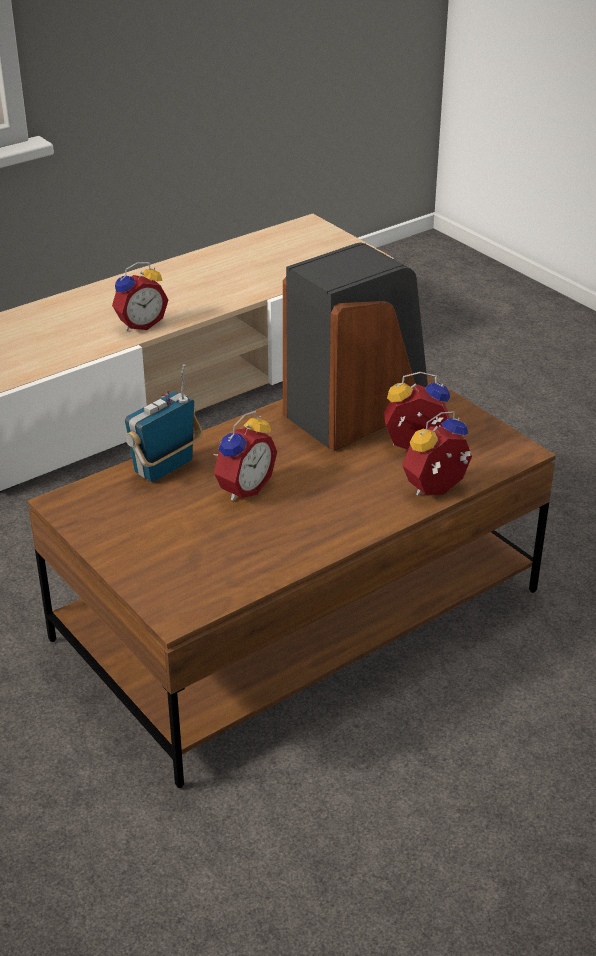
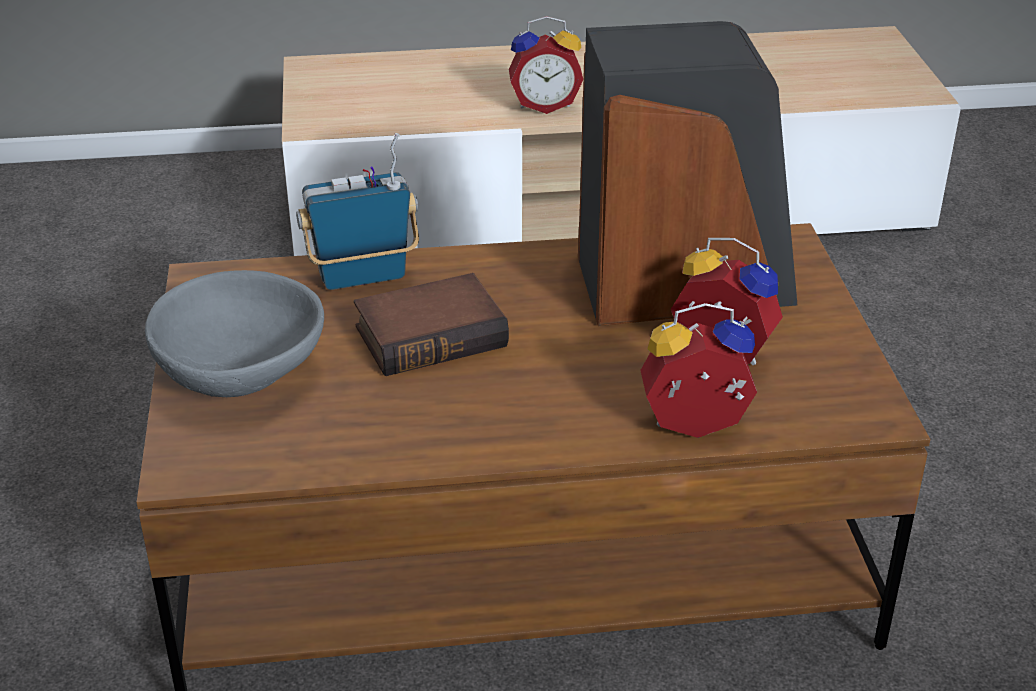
camera: 30 degrees right, 0 degrees up
alarm clock [213,411,277,501] -> book [354,273,509,376]
none -> grey bowl [145,270,324,397]

